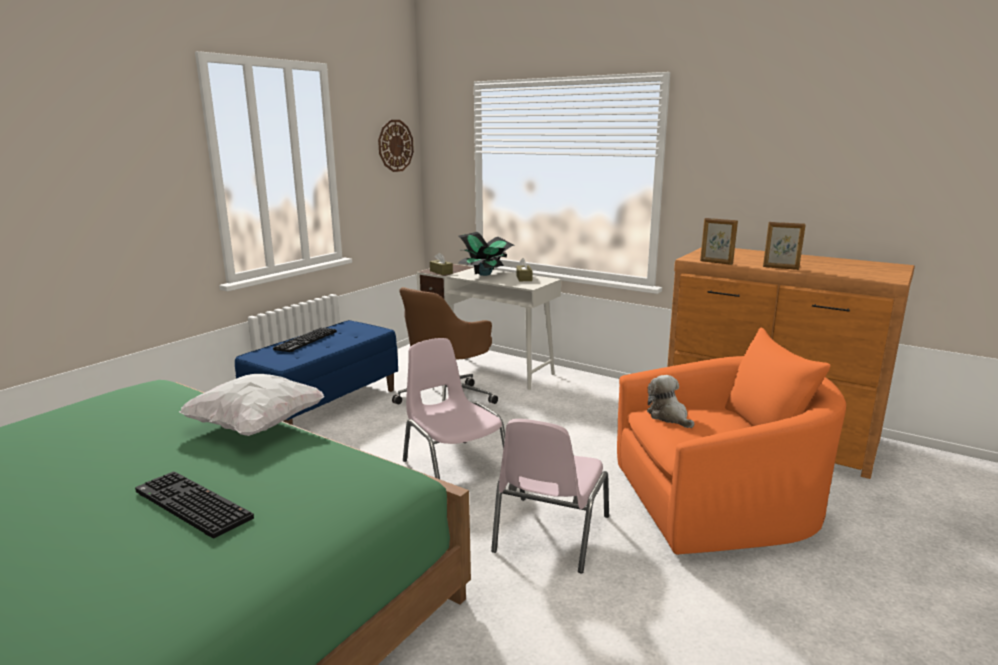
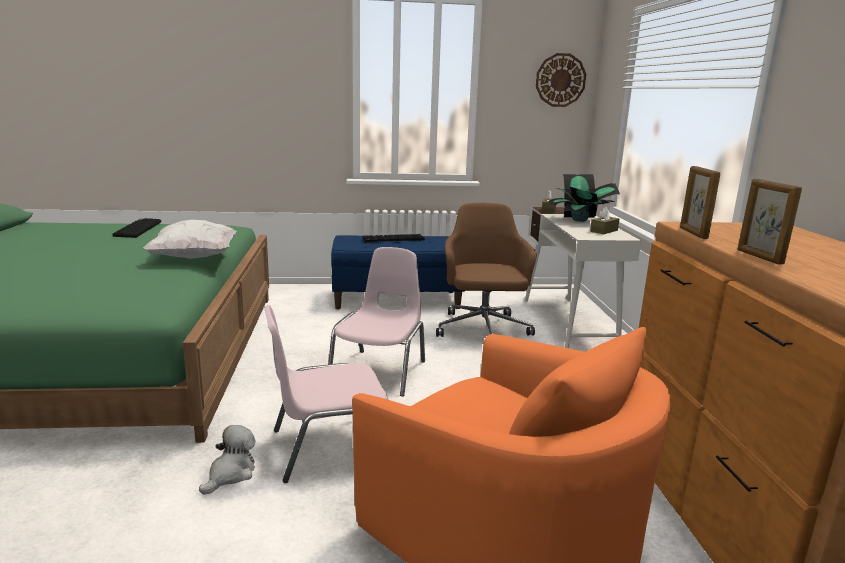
camera: 50 degrees right, 0 degrees up
keyboard [135,472,254,538] -> keyboard moved to [113,218,161,238]
brown office chair [392,287,498,405] -> brown office chair turned 90 degrees clockwise [436,203,537,337]
plush toy [647,375,694,428] -> plush toy moved to [199,425,256,495]

